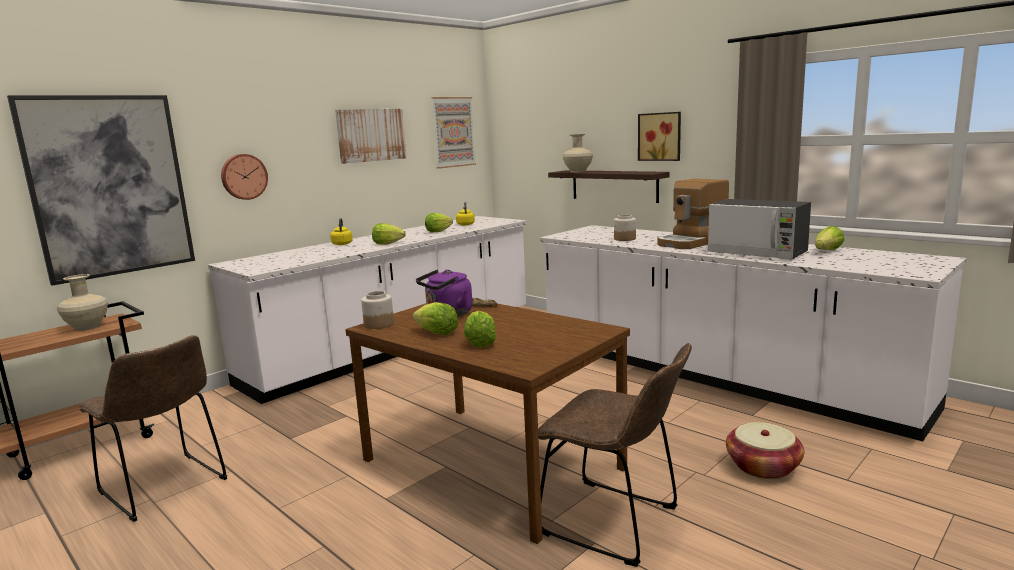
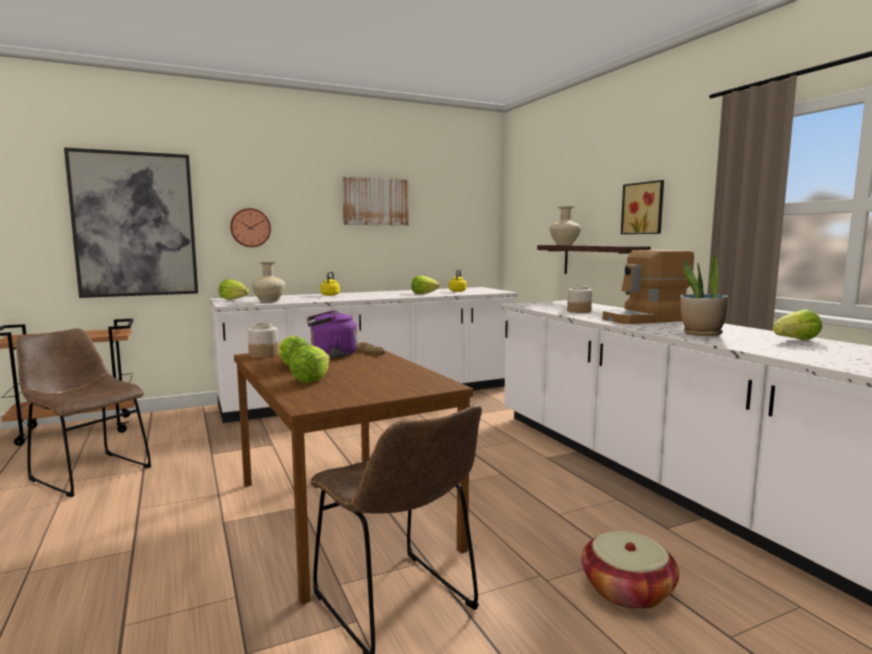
camera: 20 degrees right, 5 degrees down
beige vase [57,274,108,331] -> beige vase moved to [251,262,286,303]
brown chair [79,335,227,522] -> brown chair turned 150 degrees clockwise [16,328,152,497]
lettuce [372,223,406,245] -> lettuce moved to [219,279,249,300]
picture [432,97,476,169] -> none
microwave [708,199,811,259] -> potted plant [680,254,728,336]

